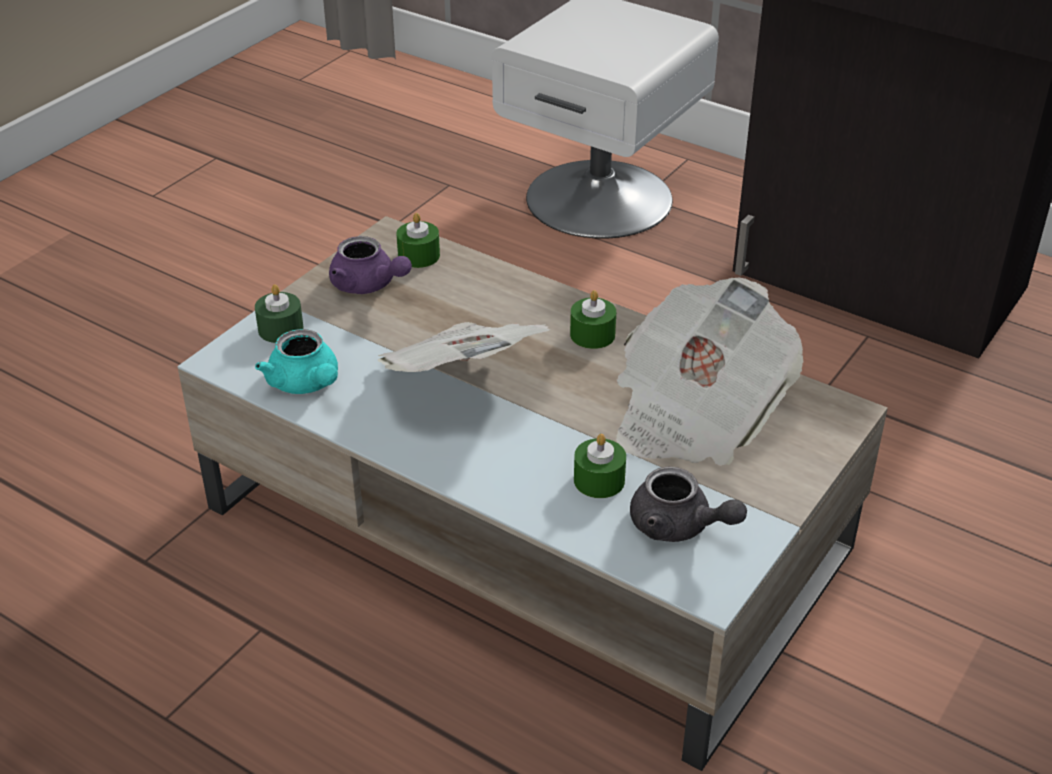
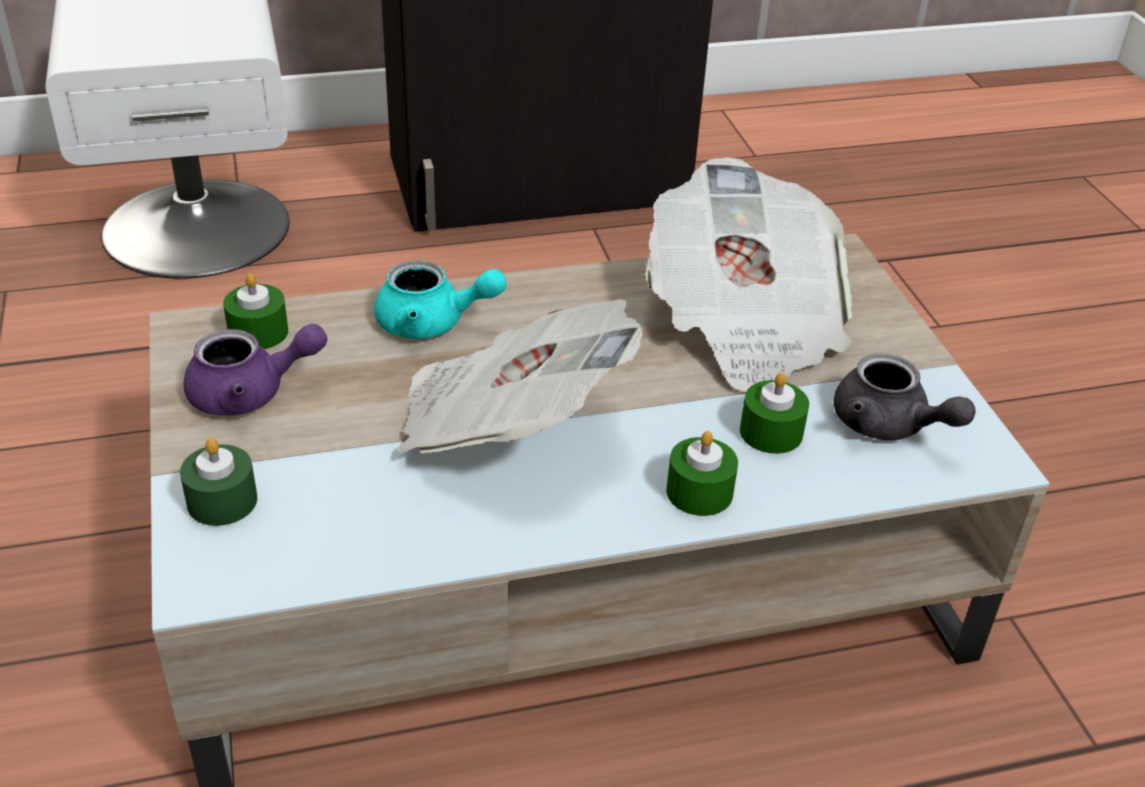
camera: 50 degrees left, 0 degrees up
turquoise teapot [255,329,338,394] -> turquoise teapot moved to [374,260,506,339]
green candle [570,290,616,349] -> green candle moved to [666,431,738,516]
grey teapot [630,467,747,542] -> grey teapot turned 60 degrees clockwise [834,353,976,440]

